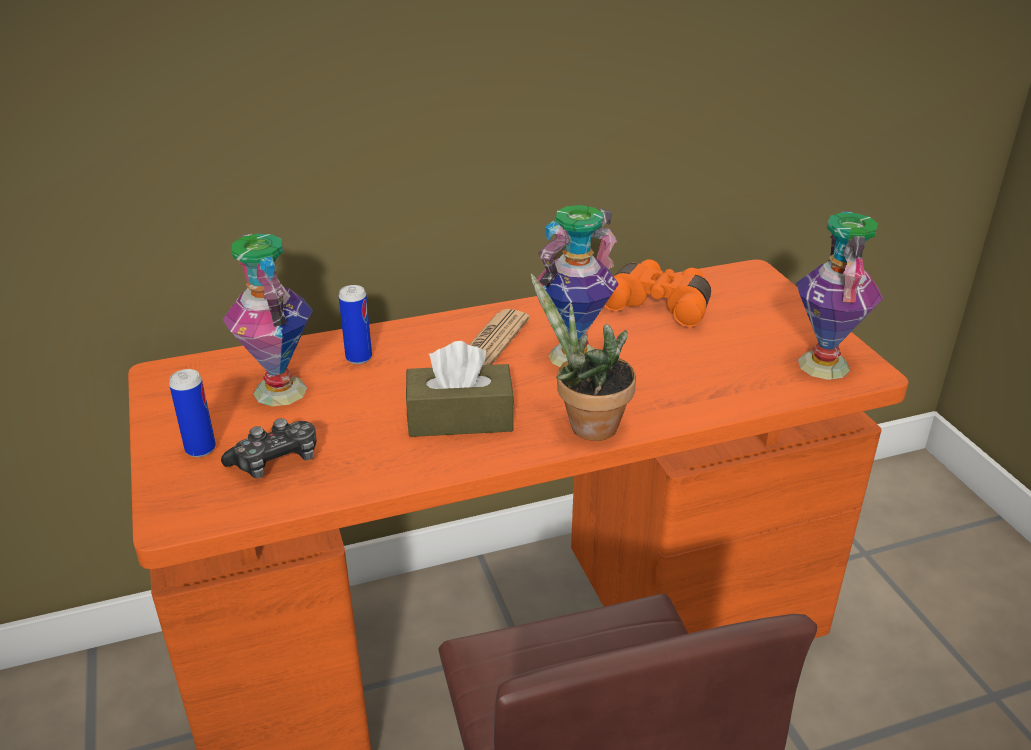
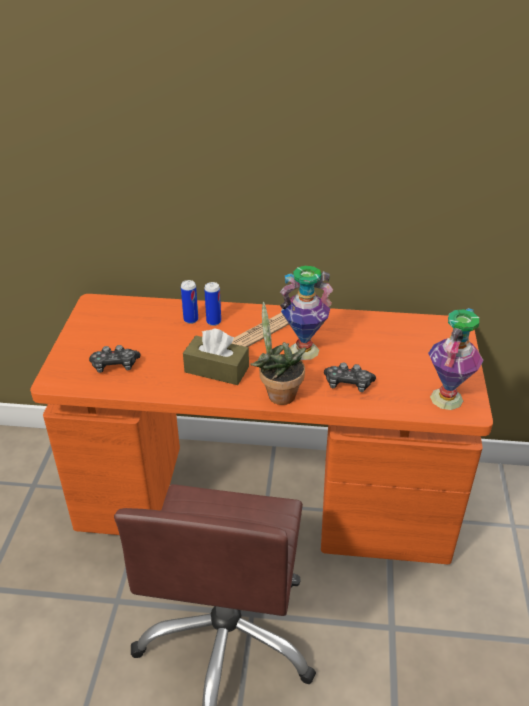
camera: 25 degrees right, 5 degrees up
can [169,369,216,457] -> can moved to [204,282,221,326]
vase [223,234,313,407] -> none
orange binoculars [604,259,711,327] -> none
none -> game controller [324,363,376,392]

